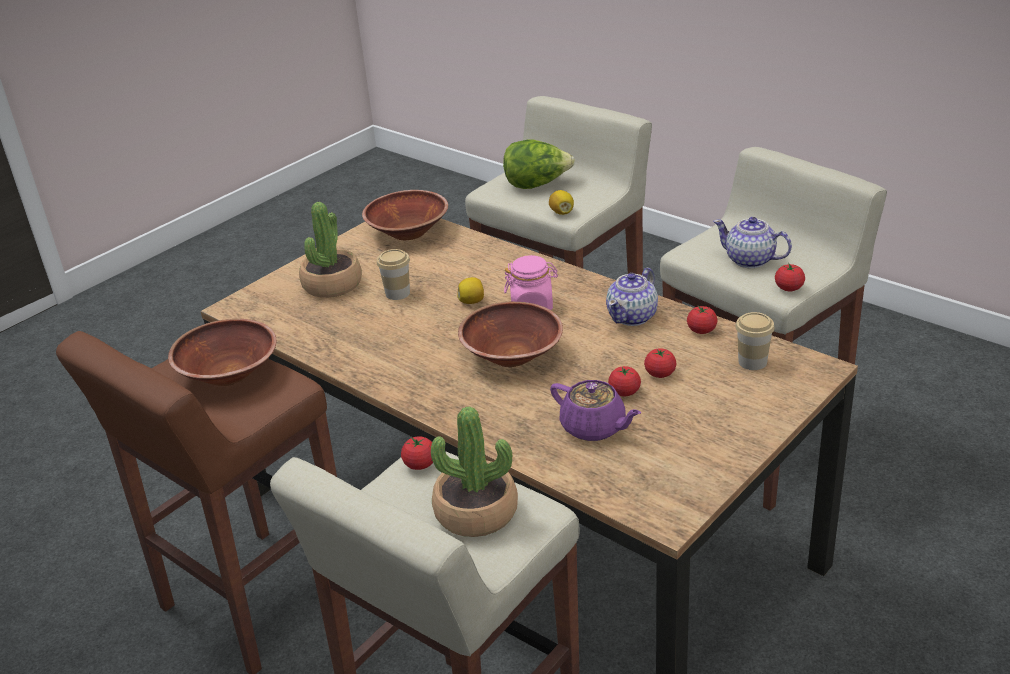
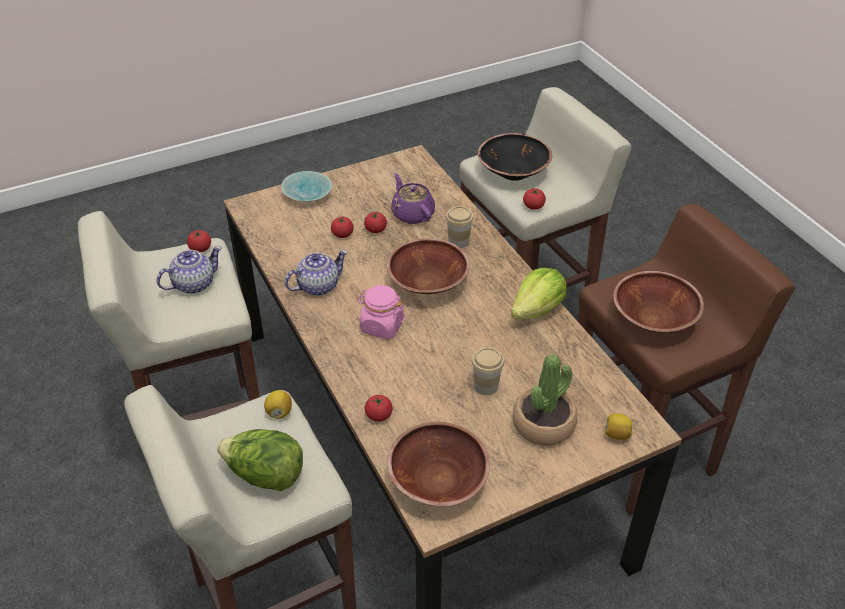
camera: 160 degrees left, 10 degrees up
potted plant [431,406,518,537] -> black bowl [478,133,552,181]
lemon [457,277,484,304] -> lemon moved to [605,413,632,440]
tomato [687,306,717,334] -> tomato moved to [365,395,393,422]
teapot [713,217,792,268] -> teapot turned 90 degrees counterclockwise [157,246,222,294]
cup [735,312,775,370] -> cup moved to [446,206,474,248]
none -> turquoise bowl [281,171,332,202]
none -> lettuce [511,268,567,319]

